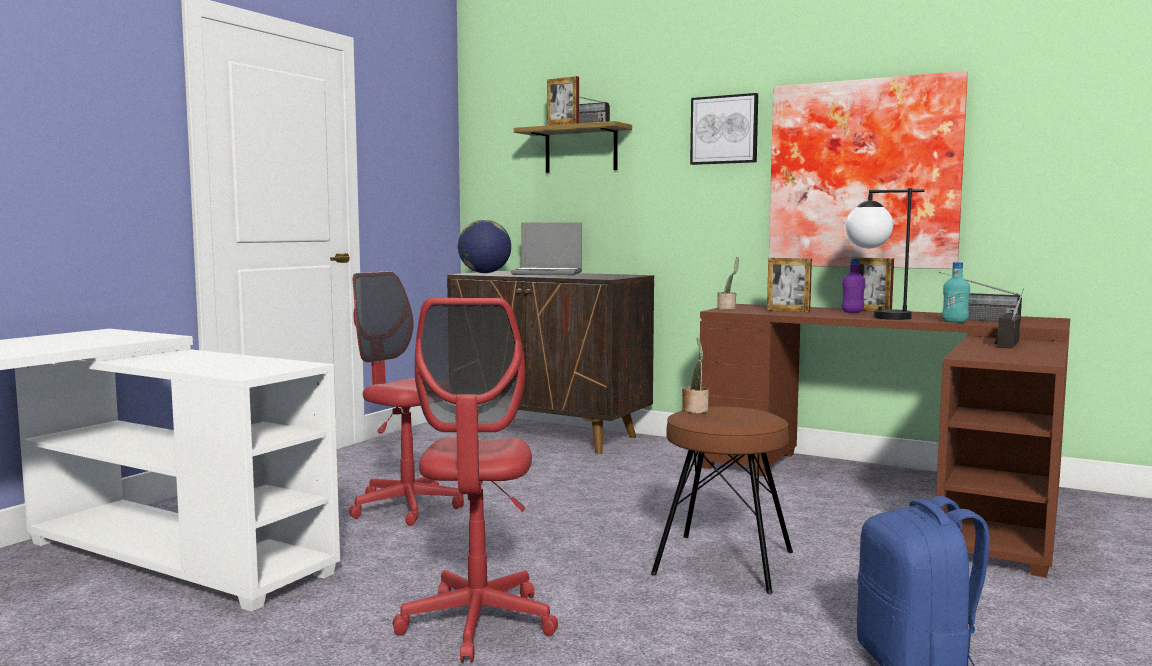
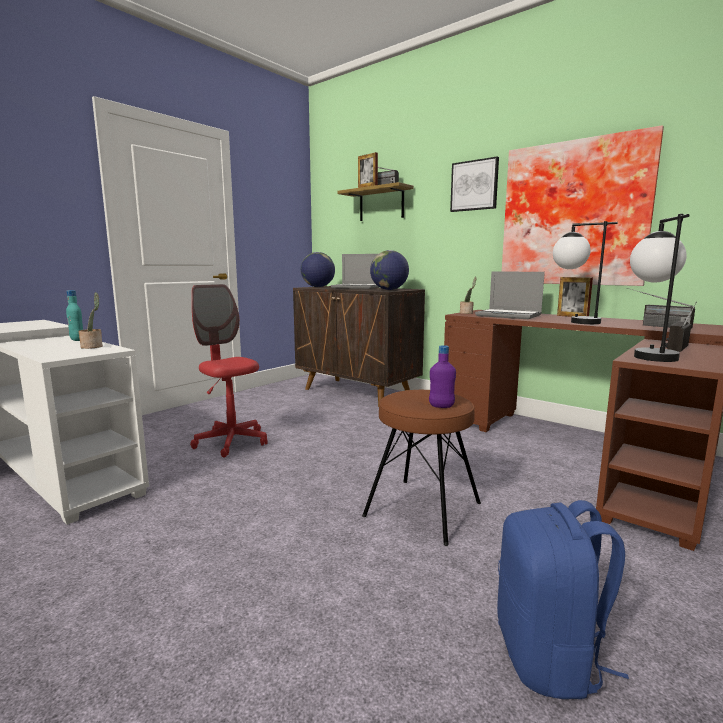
camera: 10 degrees right, 5 degrees up
red office chair [393,298,558,662] -> none
potted plant [682,338,709,413] -> potted plant moved to [79,292,103,349]
picture frame [767,258,812,313] -> laptop [475,271,545,319]
purple bottle [842,258,865,313] -> purple bottle moved to [429,345,456,408]
turquoise bottle [942,262,970,323] -> turquoise bottle moved to [66,290,83,341]
none -> globe [370,250,409,290]
none -> table lamp [630,214,690,362]

